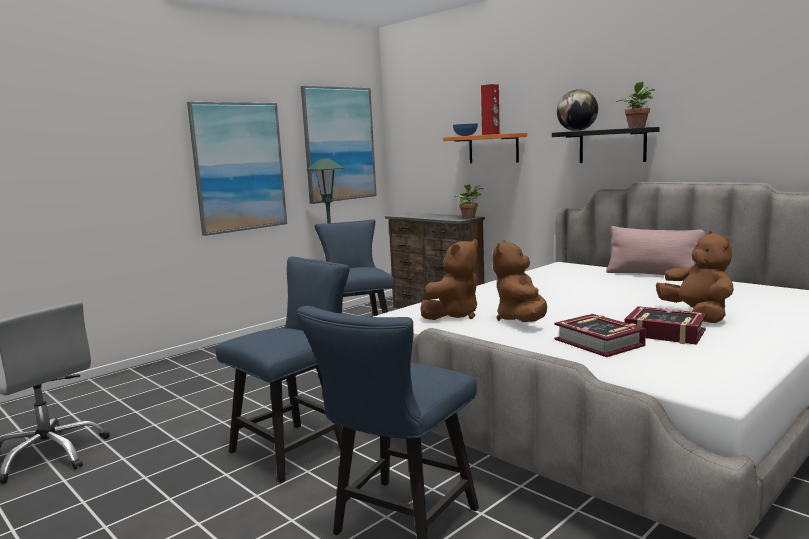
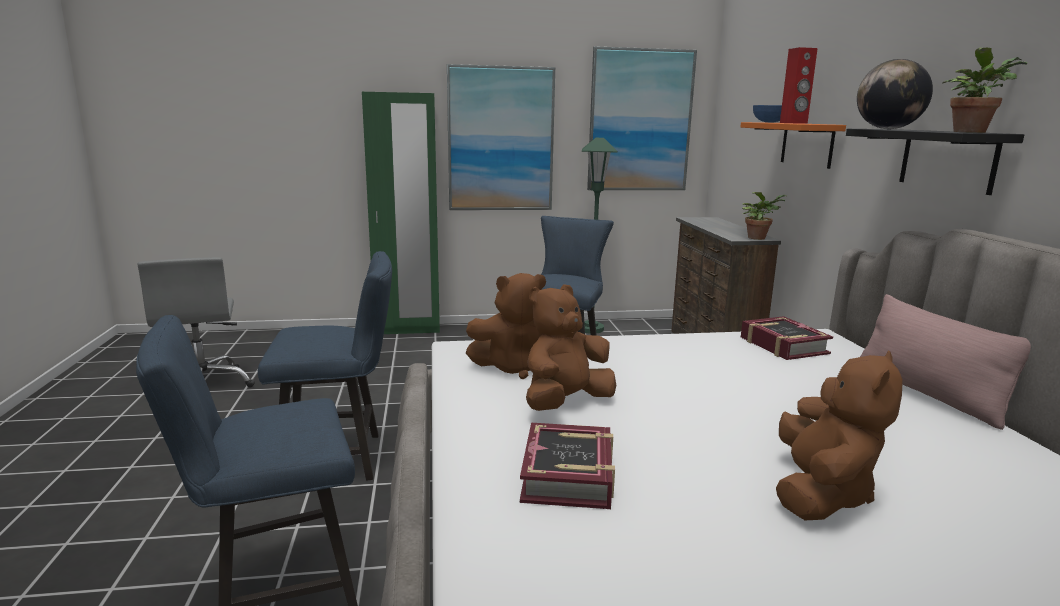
camera: 35 degrees right, 5 degrees up
book [625,306,707,345] -> book moved to [741,316,833,360]
none -> green wardrobe [362,92,440,334]

